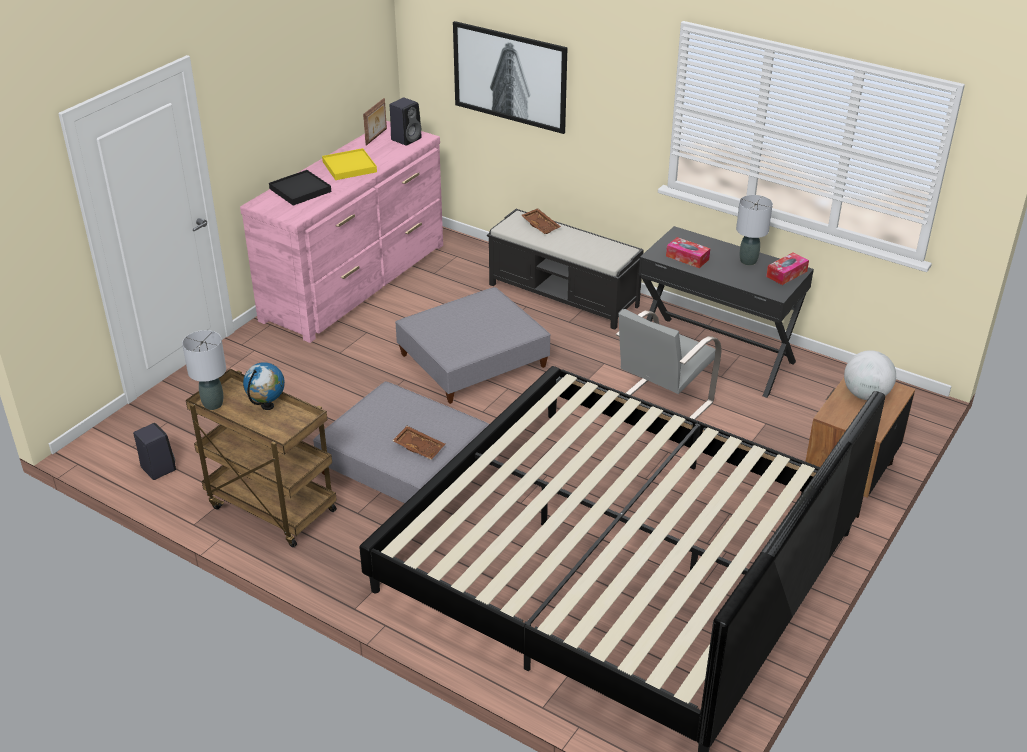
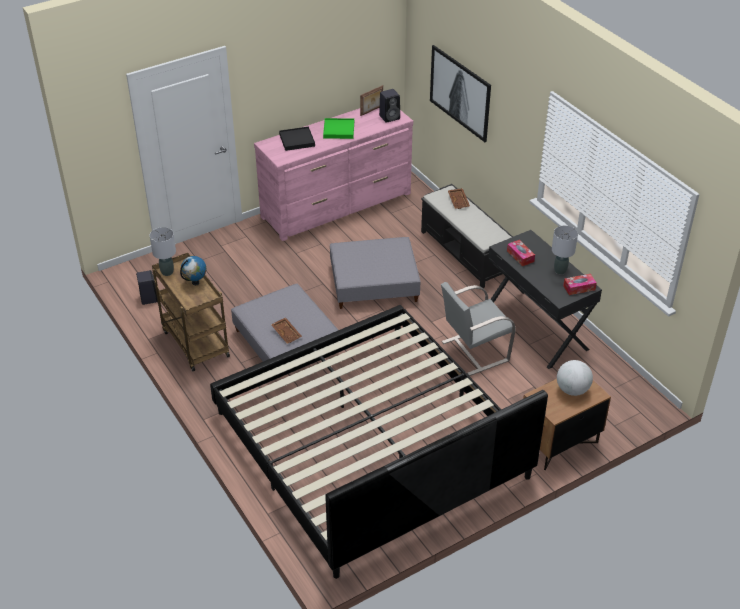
camera: 25 degrees right, 5 degrees up
yellow tray [322,148,377,180] -> green tray [323,118,354,139]

